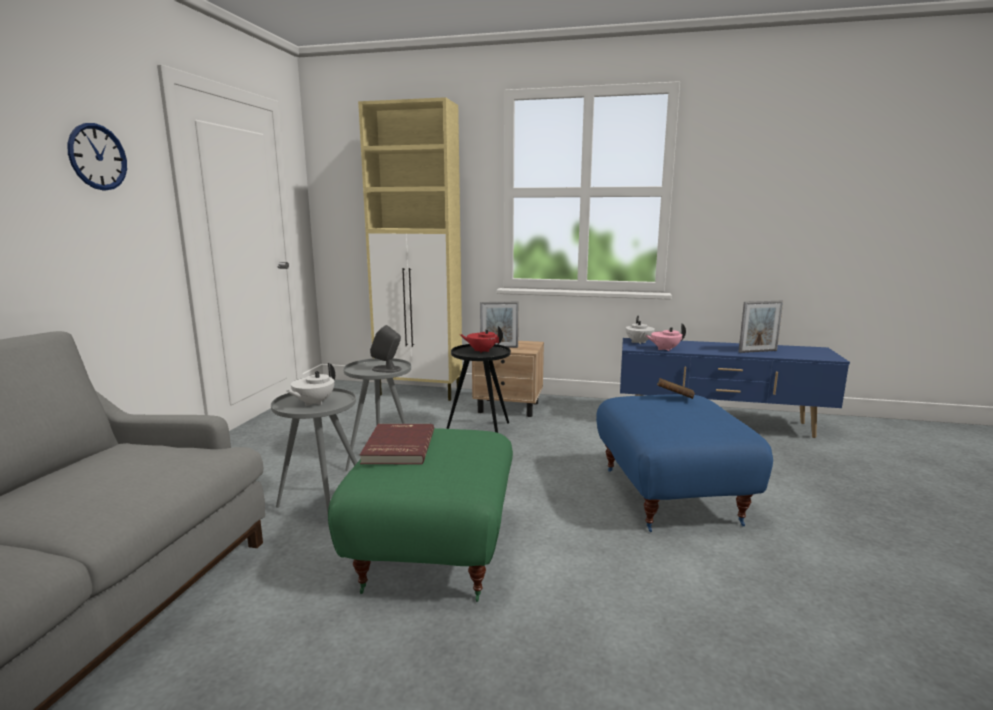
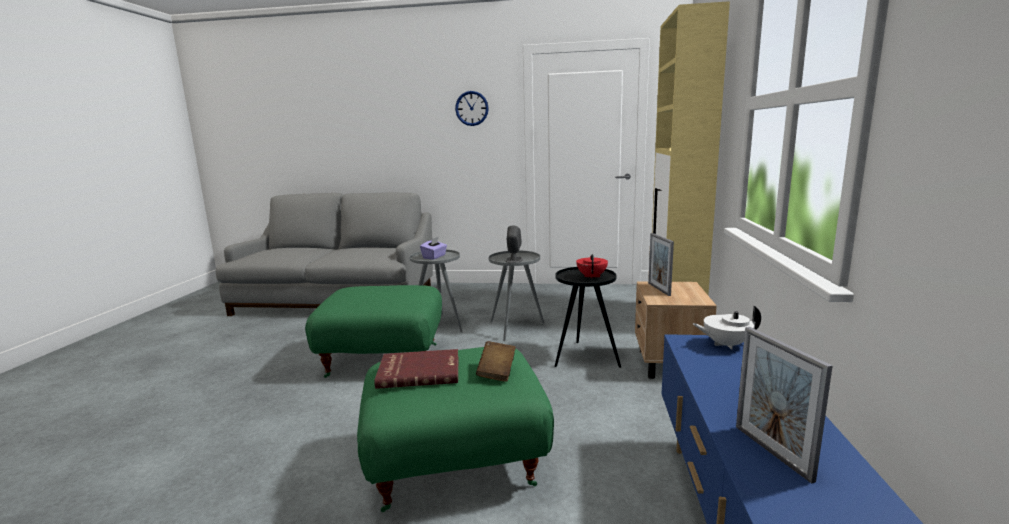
camera: 85 degrees right, 0 degrees up
white teapot [286,363,335,406] -> purple tissue box [420,237,447,260]
red book [360,424,434,465] -> red book moved to [374,349,459,389]
blue ottoman [596,394,773,532] -> green ottoman [357,347,554,512]
pink teapot [645,323,686,351] -> none

